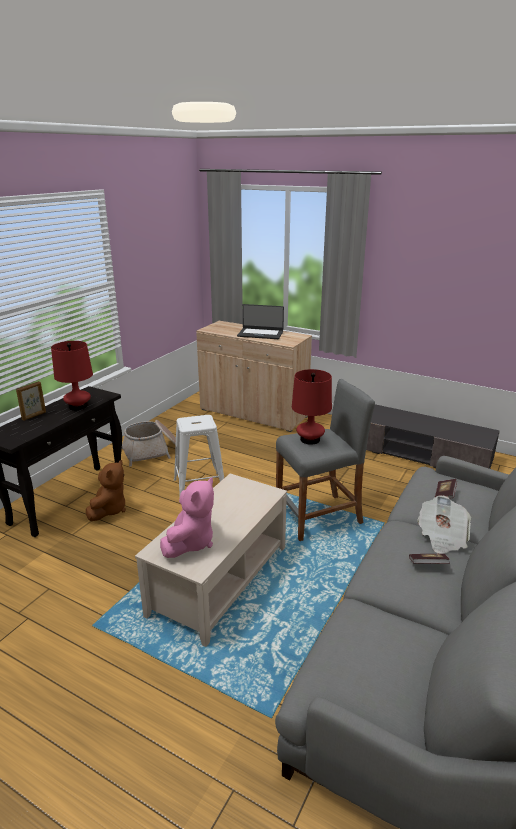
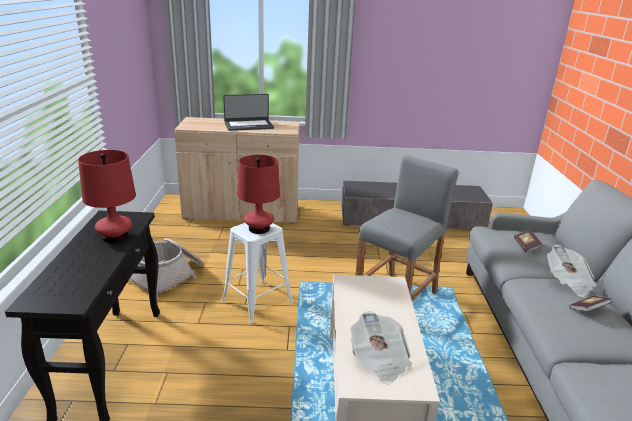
camera: 30 degrees left, 0 degrees up
picture frame [16,381,46,421] -> none
brown plush toy [86,460,126,521] -> none
pink plush toy [160,477,214,558] -> newspaper [351,311,412,385]
red table lamp [292,369,332,444] -> red table lamp moved to [238,155,280,234]

